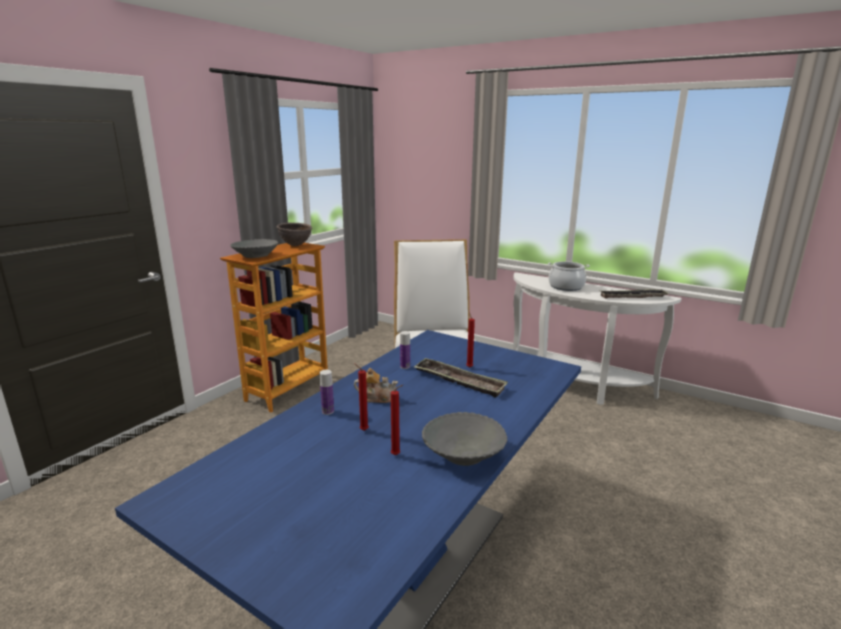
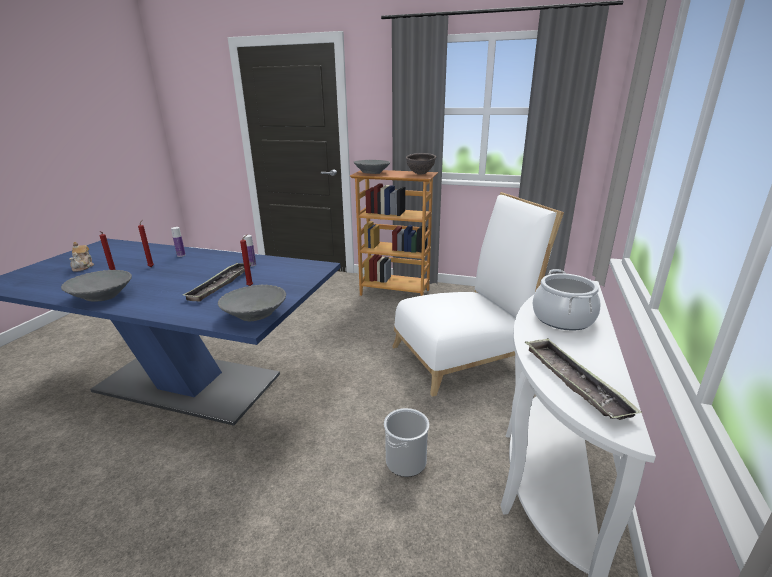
camera: 75 degrees right, 5 degrees up
teapot [354,368,398,403] -> teapot moved to [70,242,94,272]
none -> grey bowl [218,285,286,321]
none -> bucket [384,408,429,477]

